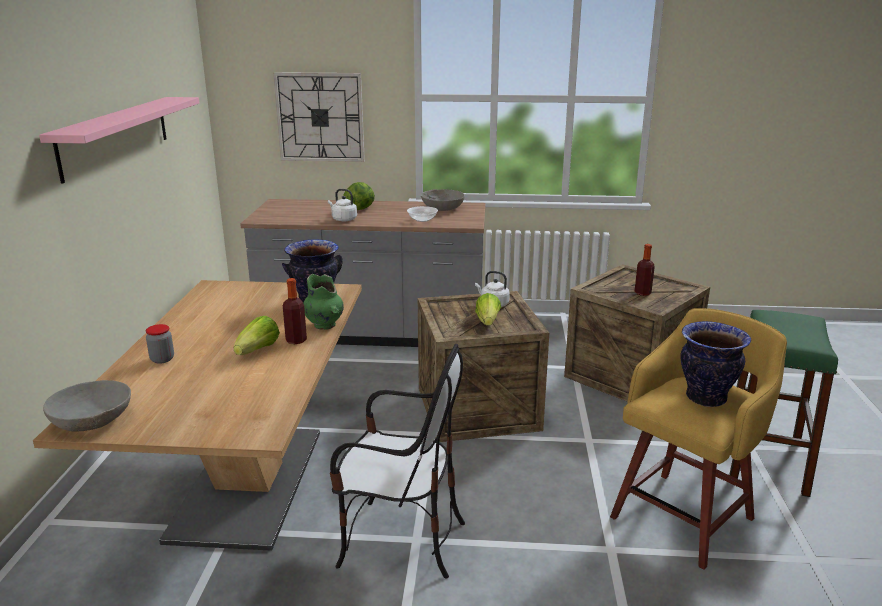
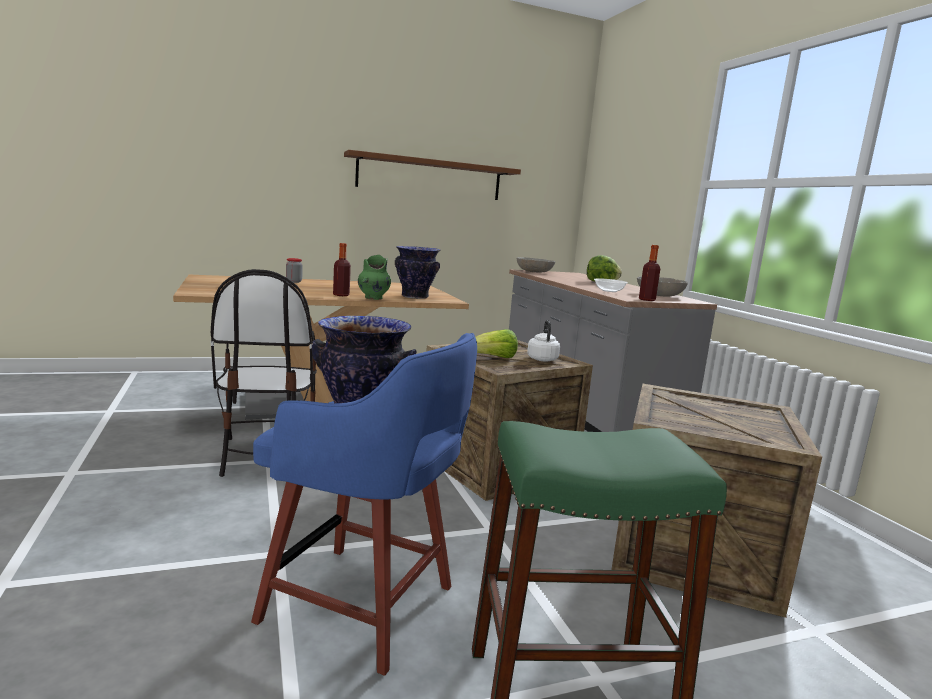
camera: 65 degrees right, 10 degrees down
pink shelf [39,97,199,184] -> brown shelf [344,150,521,200]
grey bowl [43,380,131,432] -> grey bowl moved to [517,257,556,272]
lettuce [233,316,280,355] -> none
wall clock [273,72,365,162] -> none
white kettle [328,189,357,221] -> none
yellow stool [610,308,787,570] -> blue stool [251,333,477,676]
bottle [635,244,655,296] -> bottle moved to [639,245,660,301]

